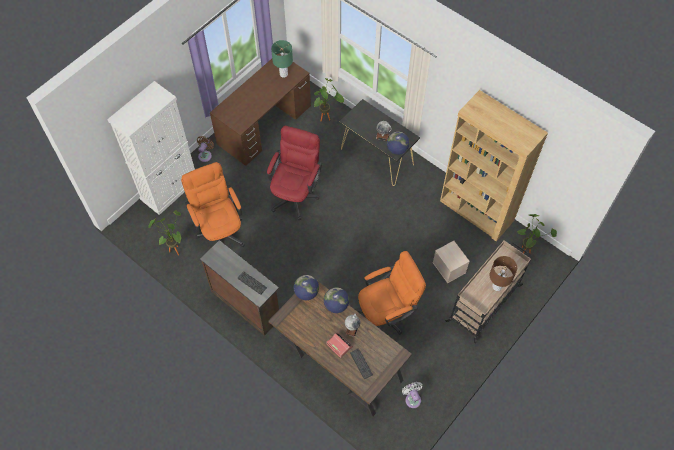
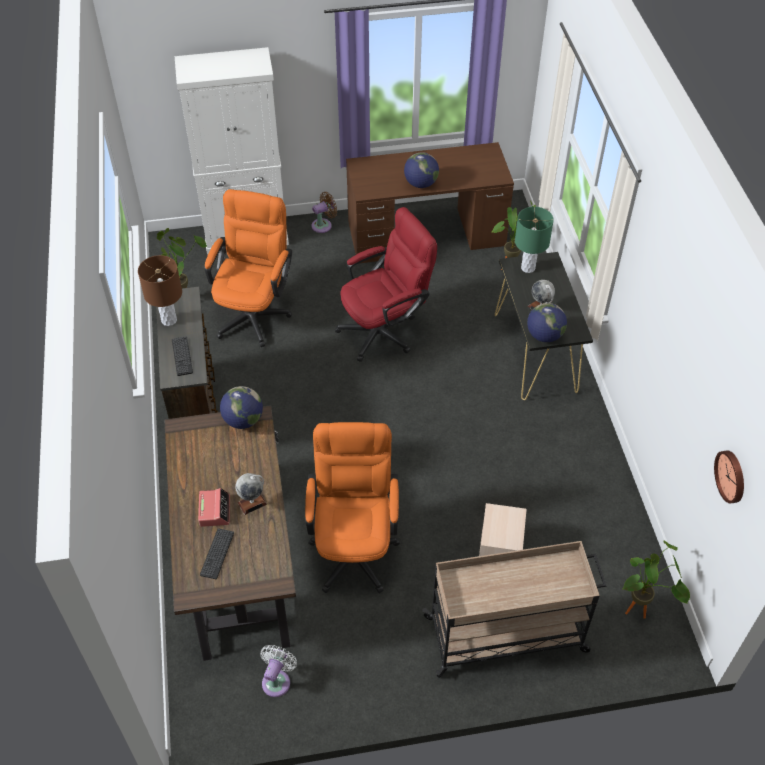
camera: 40 degrees right, 10 degrees down
green table lamp [271,40,293,77] -> green table lamp moved to [515,207,554,273]
globe [324,287,349,313] -> globe moved to [404,152,439,188]
orange office chair [355,251,426,335] -> orange office chair turned 105 degrees counterclockwise [305,422,400,594]
brown bookcase [440,90,548,242] -> none
brown table lamp [490,256,517,291] -> brown table lamp moved to [138,255,182,326]
none -> wall clock [714,450,744,504]

